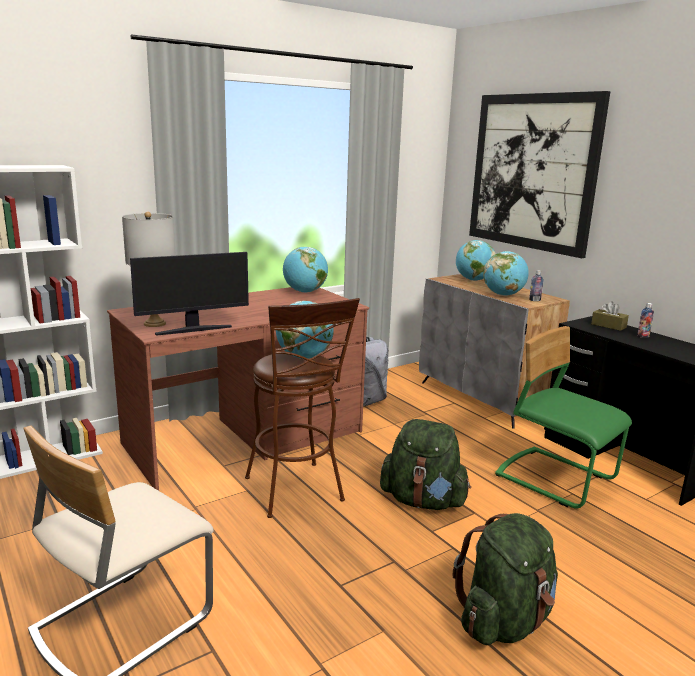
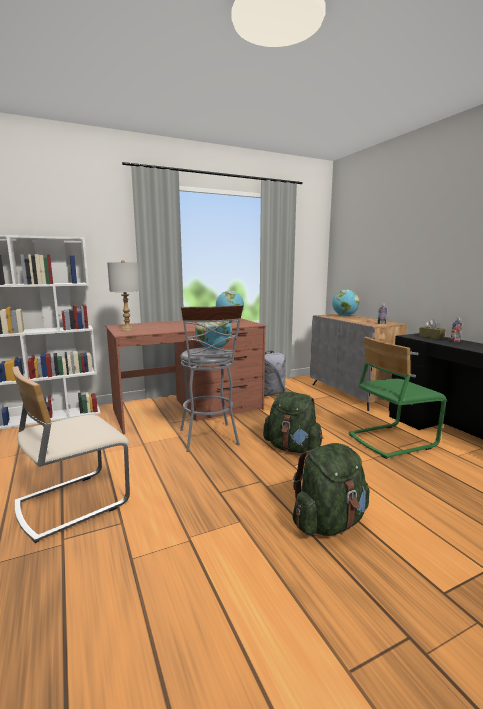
camera: 10 degrees right, 5 degrees down
monitor [130,252,249,336] -> none
brown stool [245,298,360,518] -> grey stool [180,305,243,452]
picture [469,91,610,258] -> none
globe [483,251,529,296] -> none
green chair [495,326,632,509] -> green chair turned 75 degrees counterclockwise [349,337,447,459]

